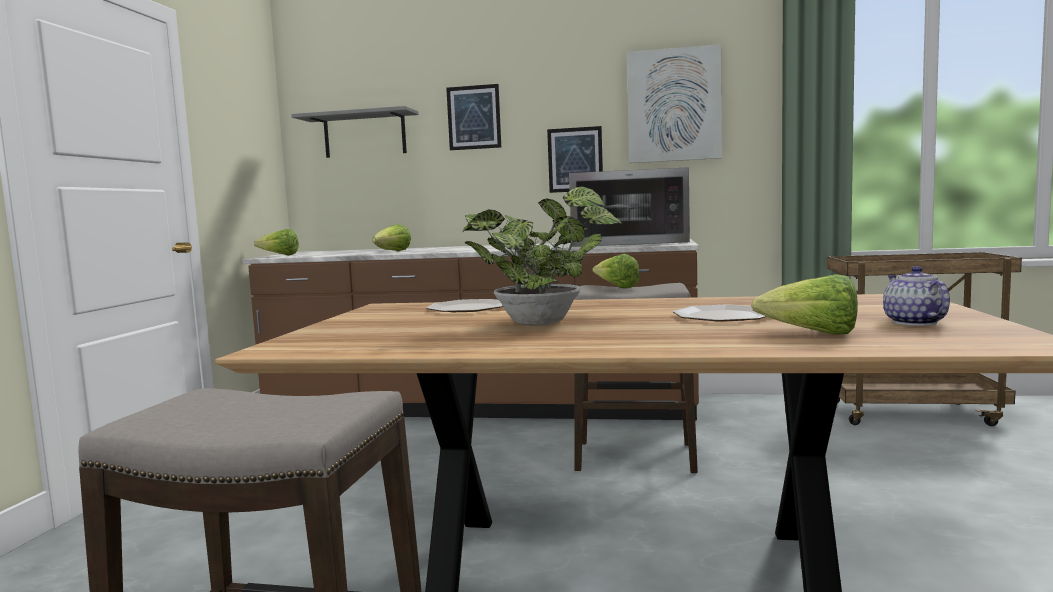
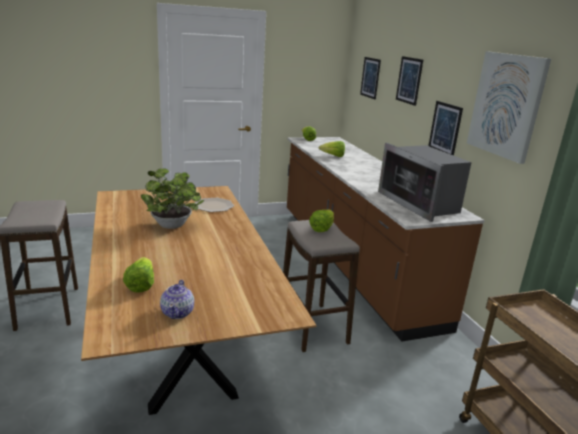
camera: 60 degrees right, 15 degrees up
grey shelf [291,106,419,158] -> picture [360,57,381,100]
plate [673,305,766,322] -> none
teapot [883,266,950,326] -> teapot turned 120 degrees clockwise [160,280,194,319]

